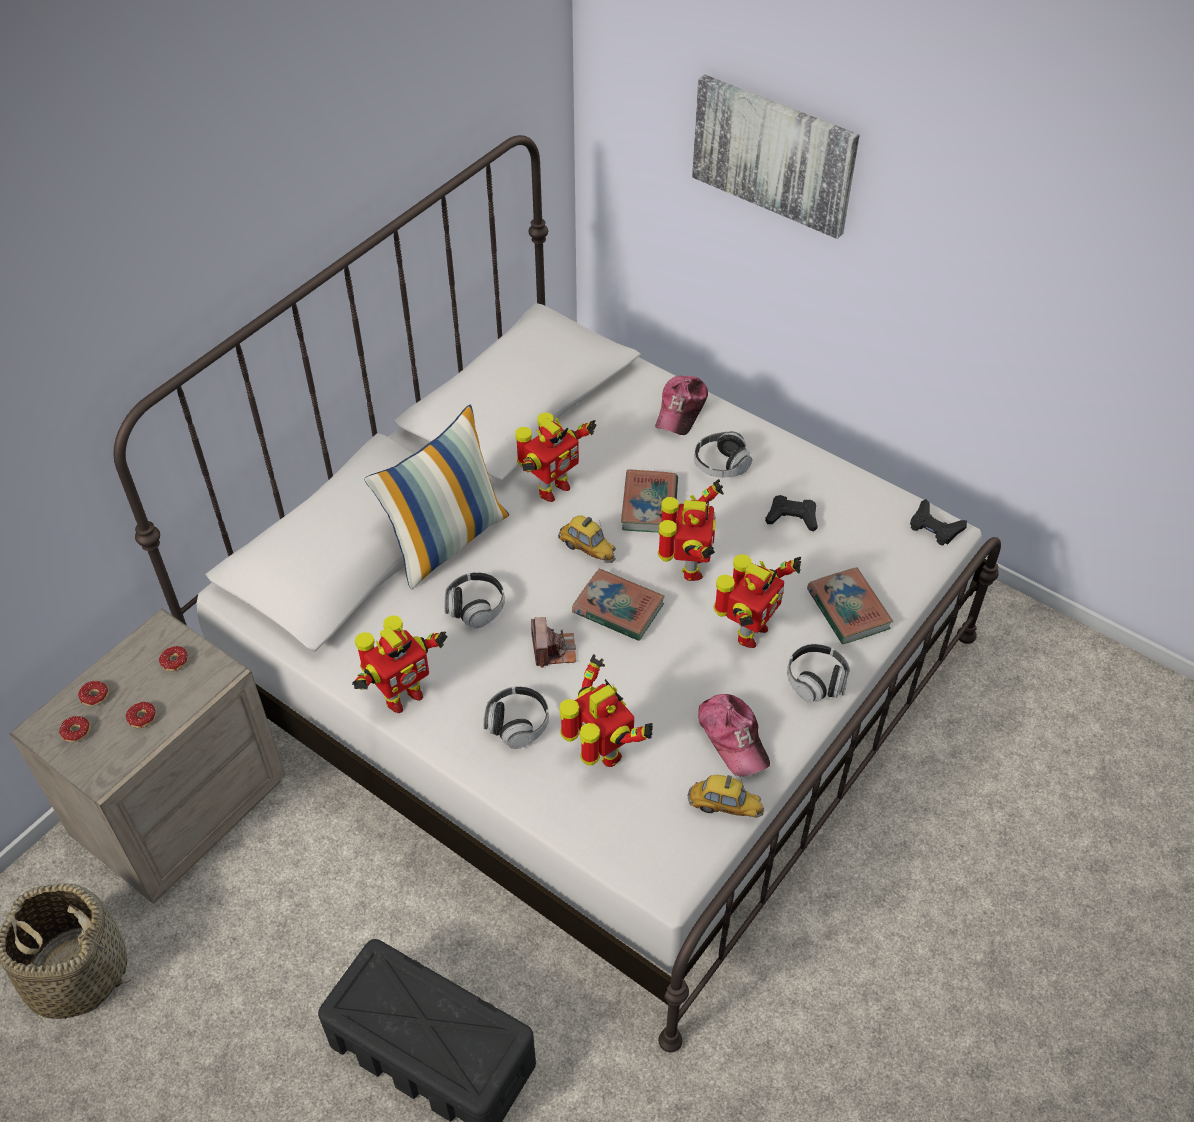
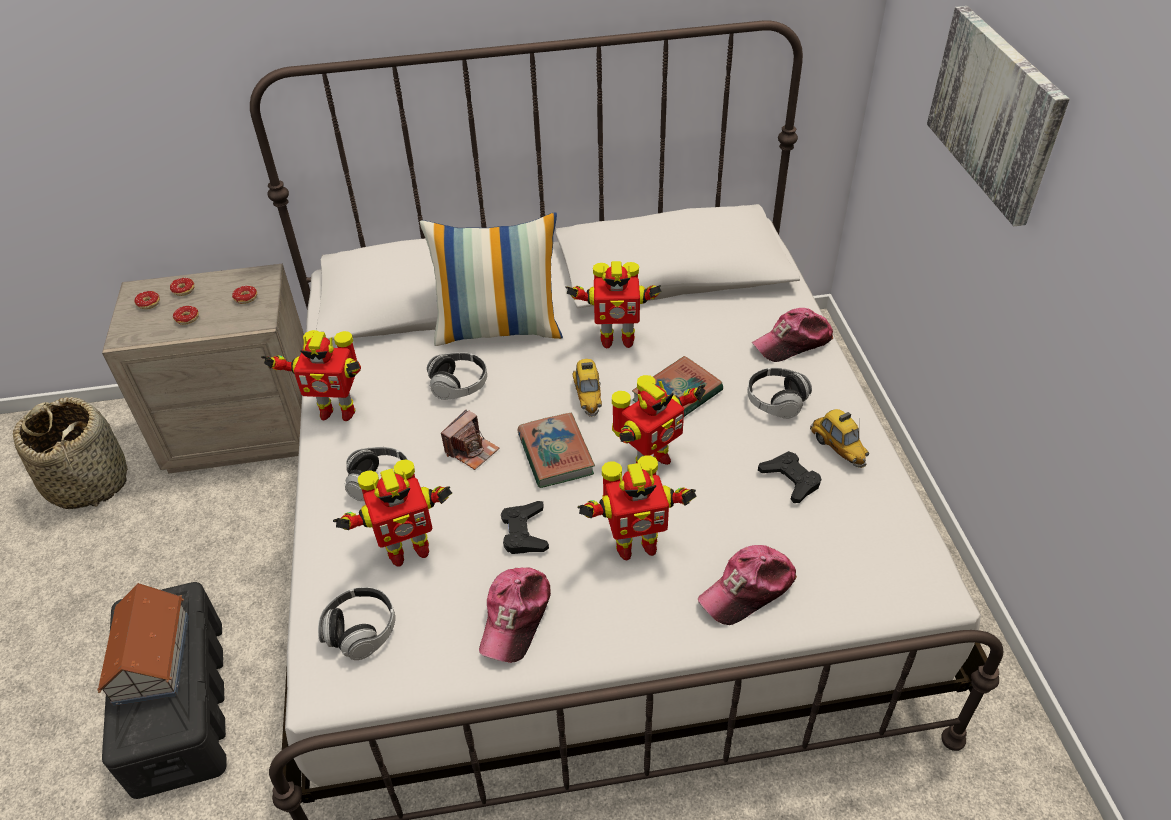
camera: 45 degrees right, 5 degrees down
toy robot [559,654,653,767] -> toy robot turned 60 degrees clockwise [333,459,452,567]
toy car [688,775,765,818] -> toy car moved to [810,409,869,468]
headphones [787,644,850,703] -> headphones moved to [318,587,395,660]
book [807,567,893,644] -> cap [698,545,797,625]
black game controller [910,499,967,545] -> black game controller moved to [501,501,549,554]
none -> toy house [97,583,189,706]

